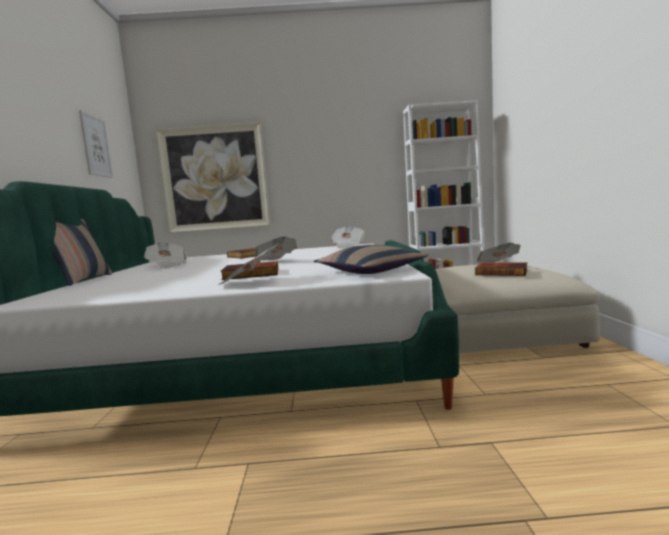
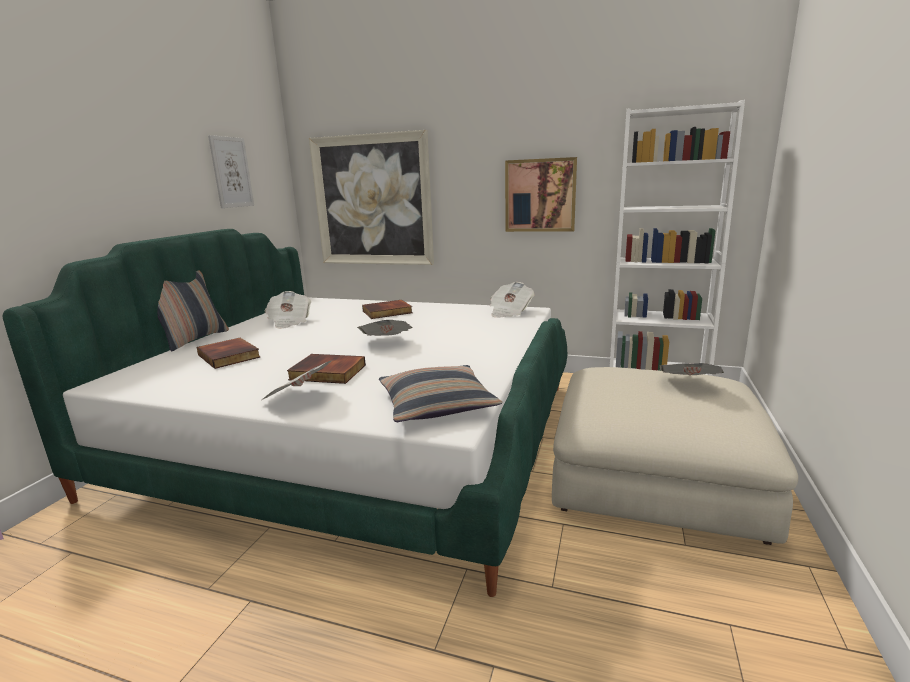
camera: 20 degrees right, 10 degrees up
book [475,262,528,276] -> book moved to [197,338,260,369]
none -> picture [505,157,577,232]

